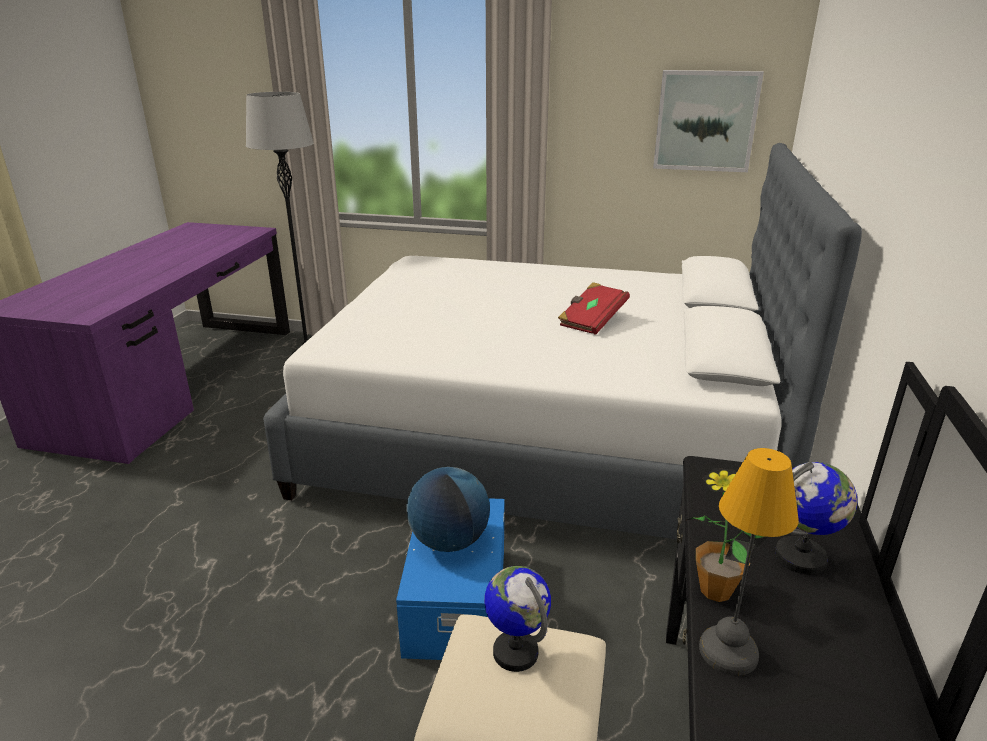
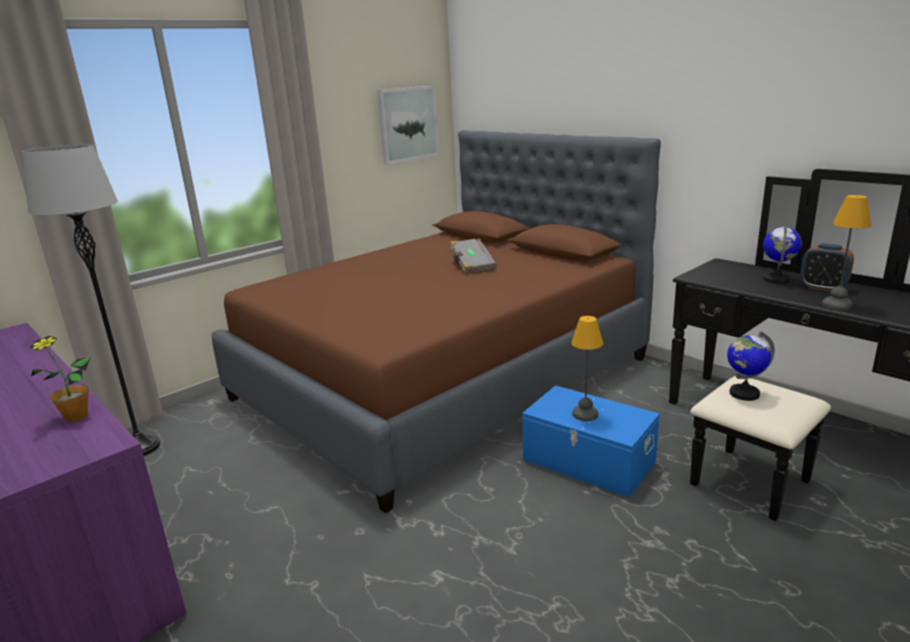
camera: 55 degrees left, 5 degrees down
white bed [263,143,862,539] -> brown bed [211,130,661,513]
globe [406,467,490,552] -> table lamp [571,316,603,421]
red book [558,282,630,335] -> grey book [450,238,497,274]
potted plant [687,468,768,602] -> potted plant moved to [30,336,90,422]
none -> alarm clock [800,243,854,292]

